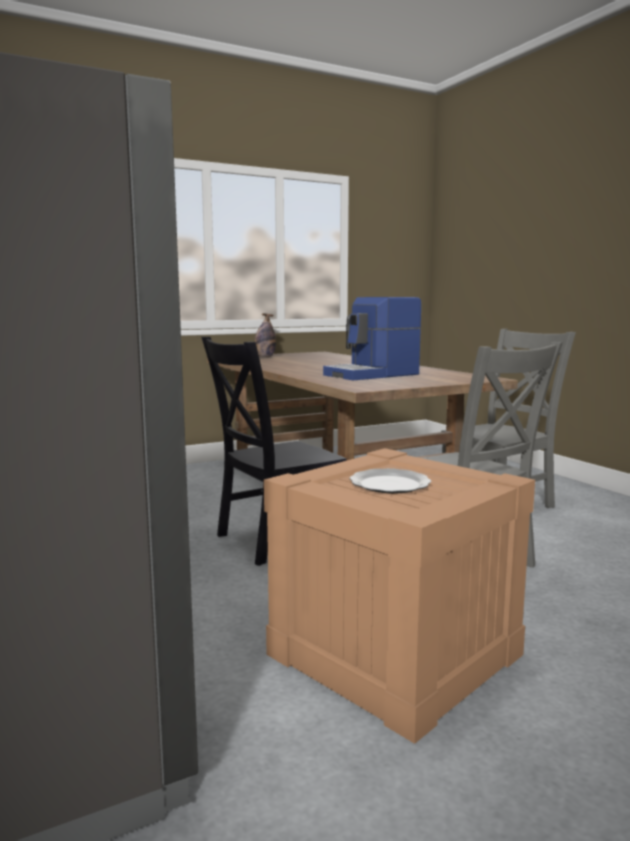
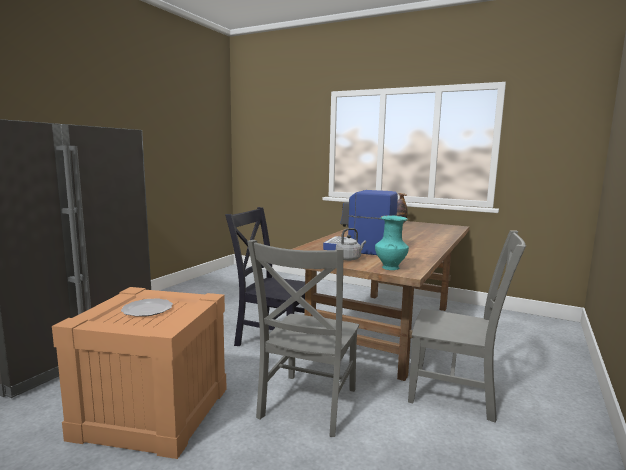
camera: 55 degrees right, 0 degrees up
none -> grey kettle [336,228,366,261]
none -> turquoise vase [375,215,409,270]

